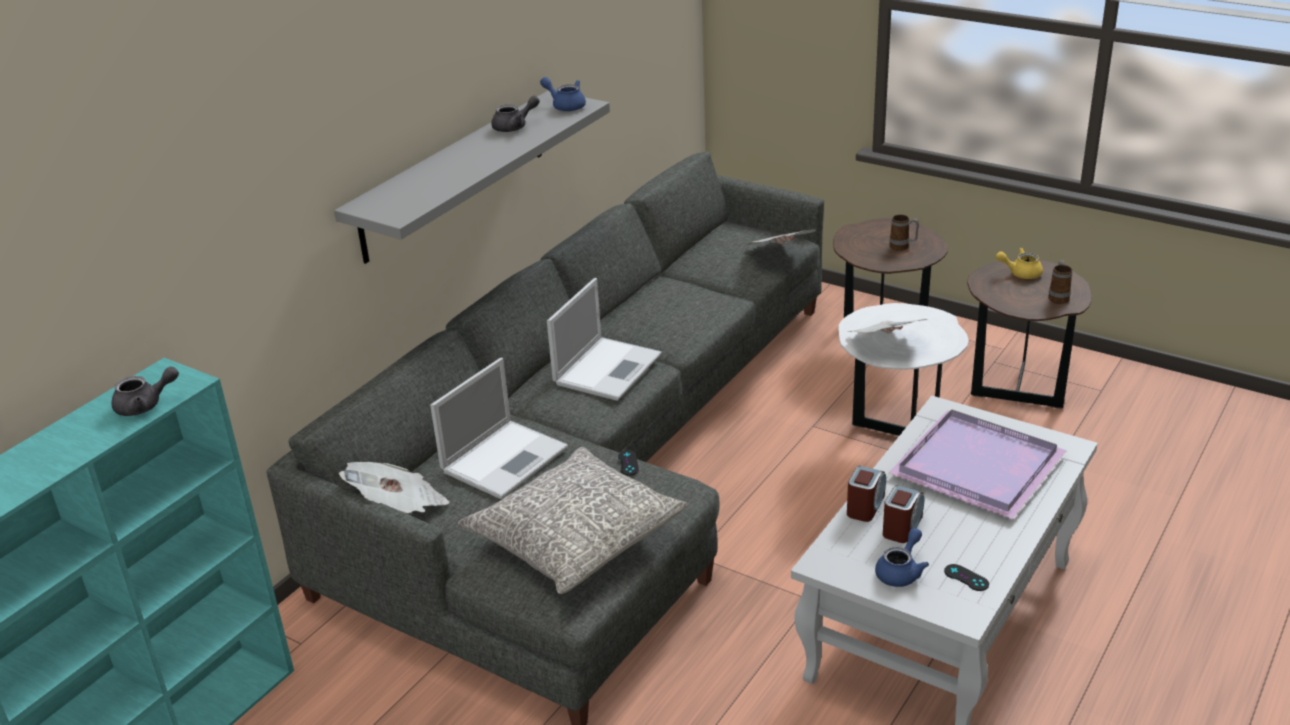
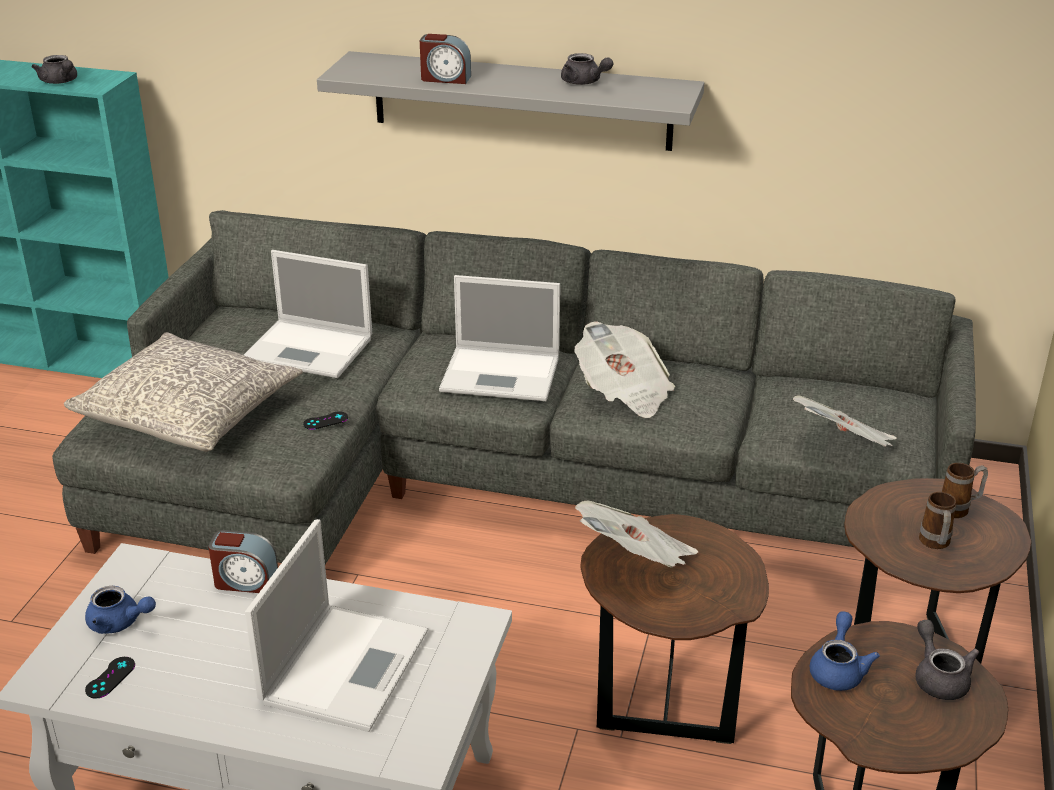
camera: 70 degrees right, 0 degrees up
newspaper [339,462,450,514] -> newspaper moved to [575,321,675,418]
blue teapot [540,77,586,111] -> blue teapot moved to [810,611,880,691]
white side table [838,303,969,436] -> brown side table [580,514,769,744]
alarm clock [883,485,924,543] -> alarm clock moved to [420,34,471,84]
purple tray [889,409,1067,519] -> laptop [245,519,428,732]
yellow teapot [996,247,1043,279] -> grey teapot [915,620,979,700]
mug [1048,260,1072,304] -> mug moved to [941,463,988,518]

